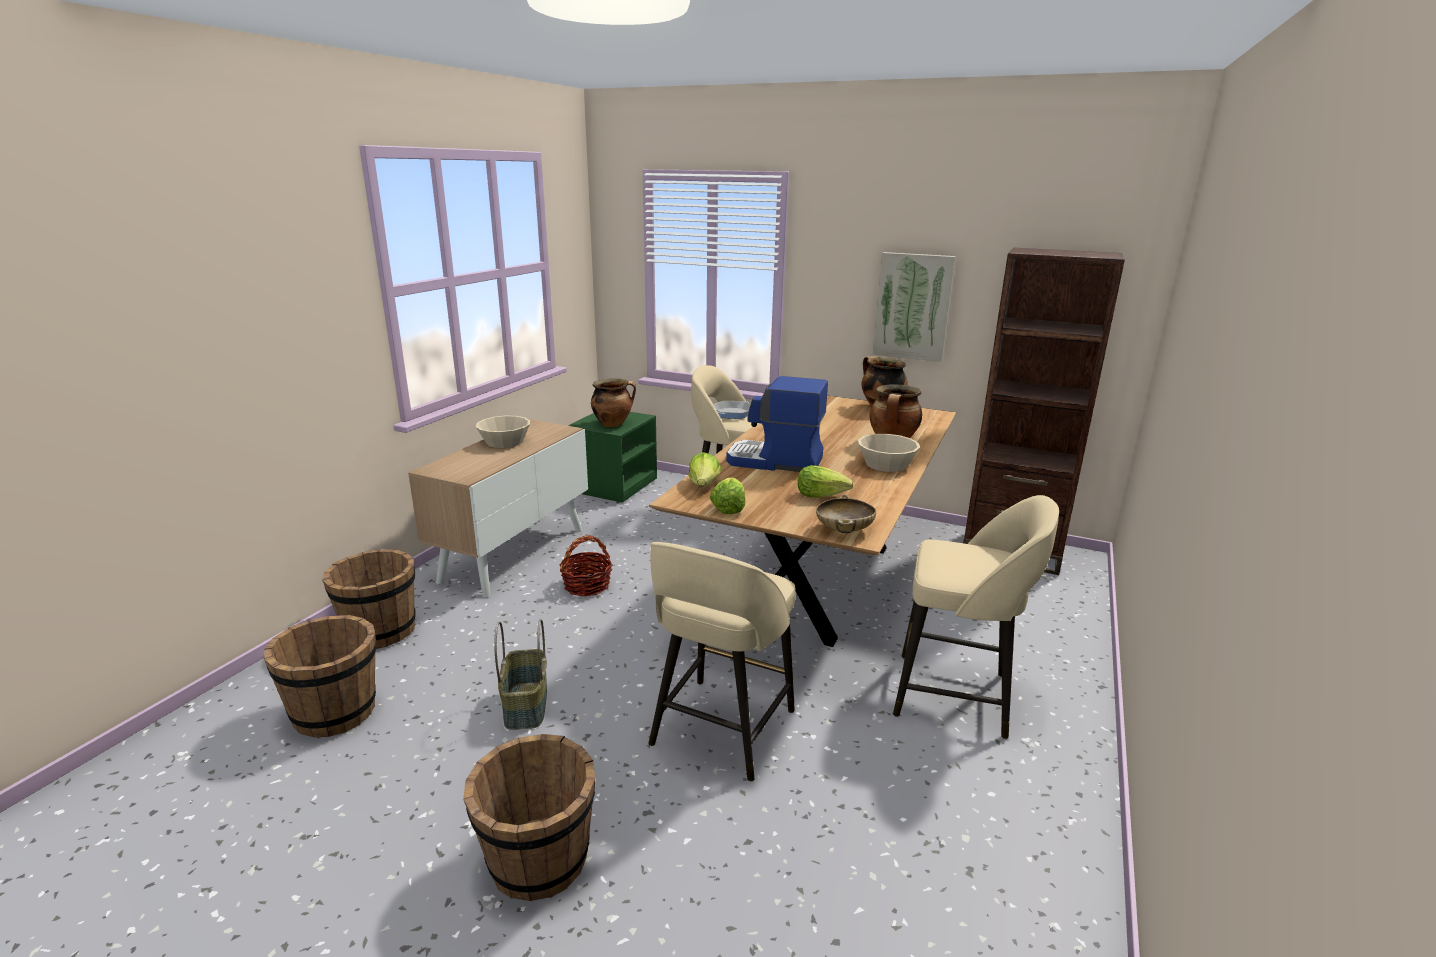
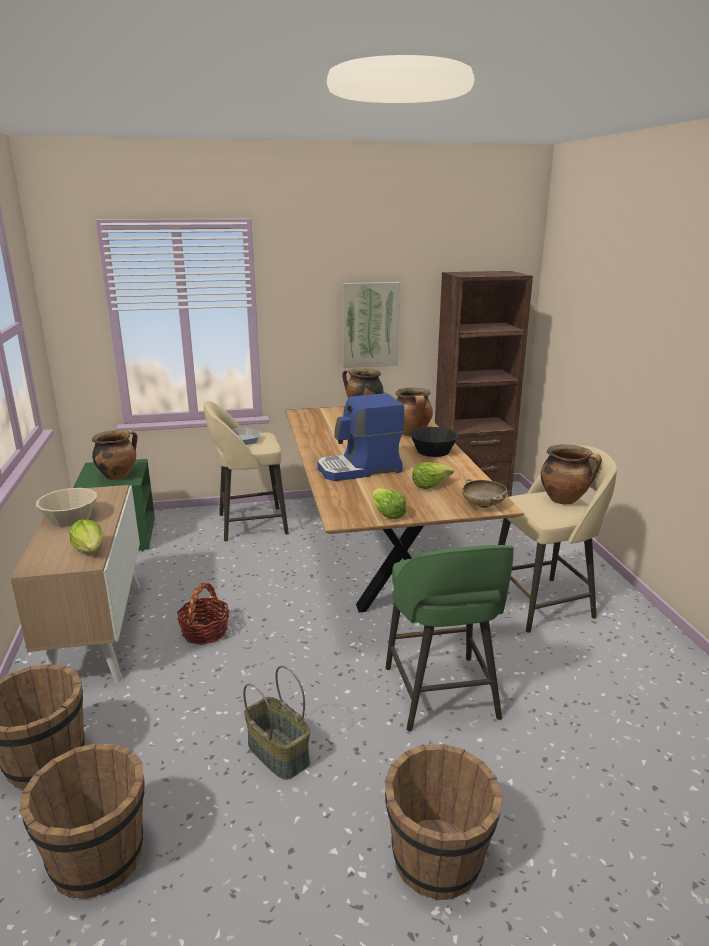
camera: 35 degrees left, 0 degrees up
beige stool [648,542,795,782] -> green stool [386,545,514,732]
lettuce [689,452,721,486] -> lettuce moved to [69,519,103,552]
beige bowl [858,434,920,472] -> black bowl [410,427,459,457]
none -> cooking pot [541,445,602,504]

